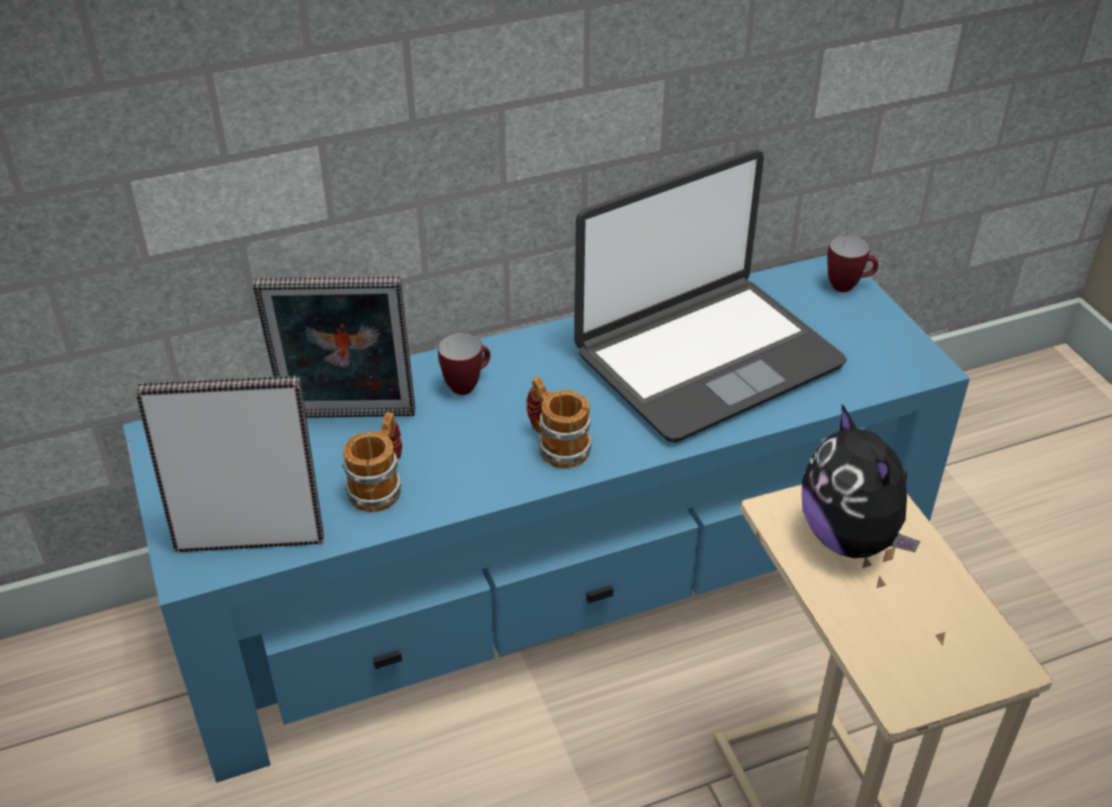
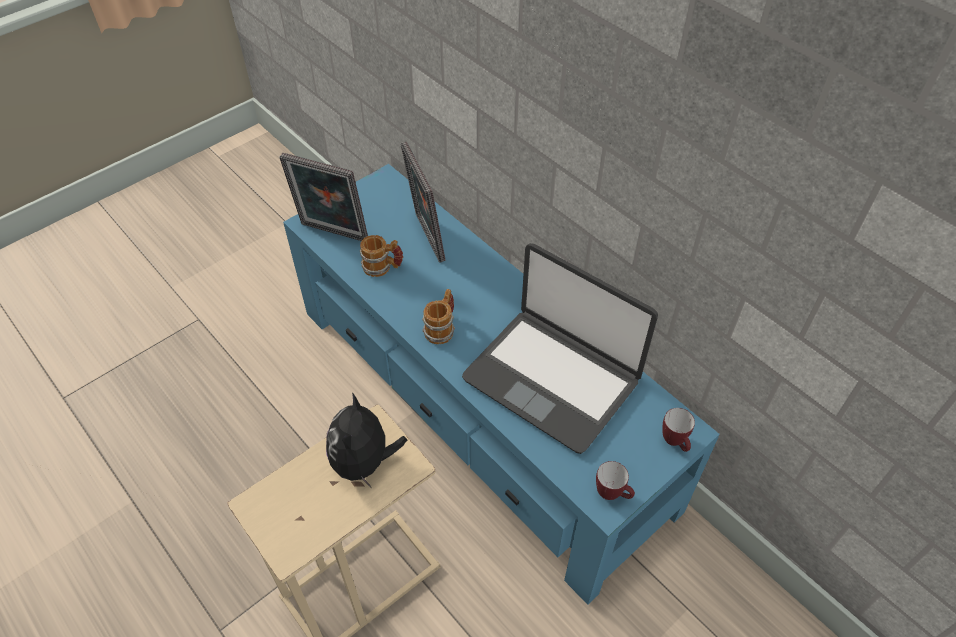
camera: 70 degrees right, 10 degrees up
picture frame [135,376,324,552] -> picture frame turned 135 degrees clockwise [279,153,368,241]
mug [438,333,491,395] -> mug moved to [596,461,635,500]
plush toy [802,404,920,558] -> plush toy turned 45 degrees counterclockwise [326,392,407,487]

